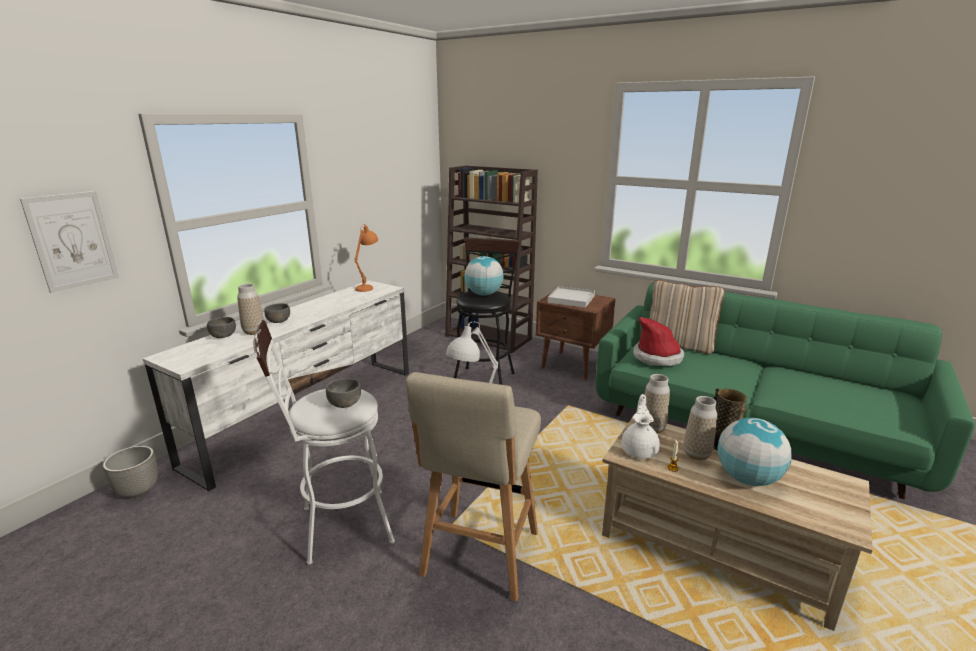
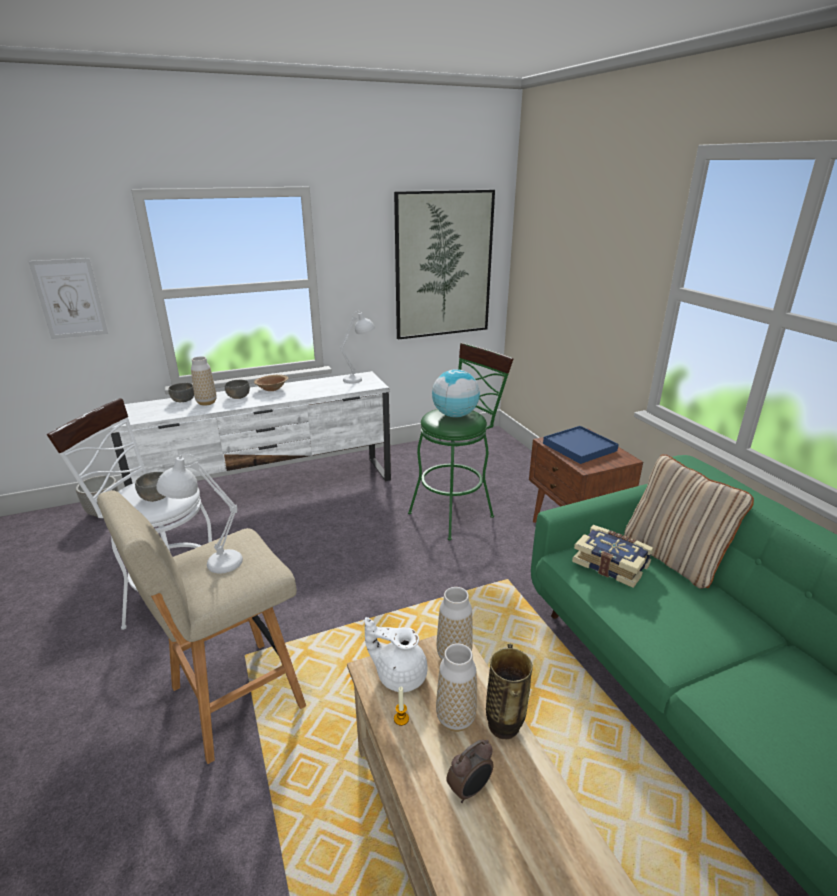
camera: 35 degrees right, 5 degrees up
orange table lamp [354,224,378,292] -> white table lamp [340,311,375,384]
brown bookcase [445,166,538,353] -> none
black stool [454,237,520,385] -> green stool [408,343,514,540]
white tray [548,286,595,308] -> blue tray [543,426,619,464]
white teapot [621,394,660,459] -> white teapot turned 120 degrees counterclockwise [364,617,428,692]
hat [633,317,684,366] -> book [572,525,653,588]
globe [717,418,792,486] -> alarm clock [446,739,494,803]
none -> brown bowl [254,375,288,391]
none -> picture [394,190,495,340]

